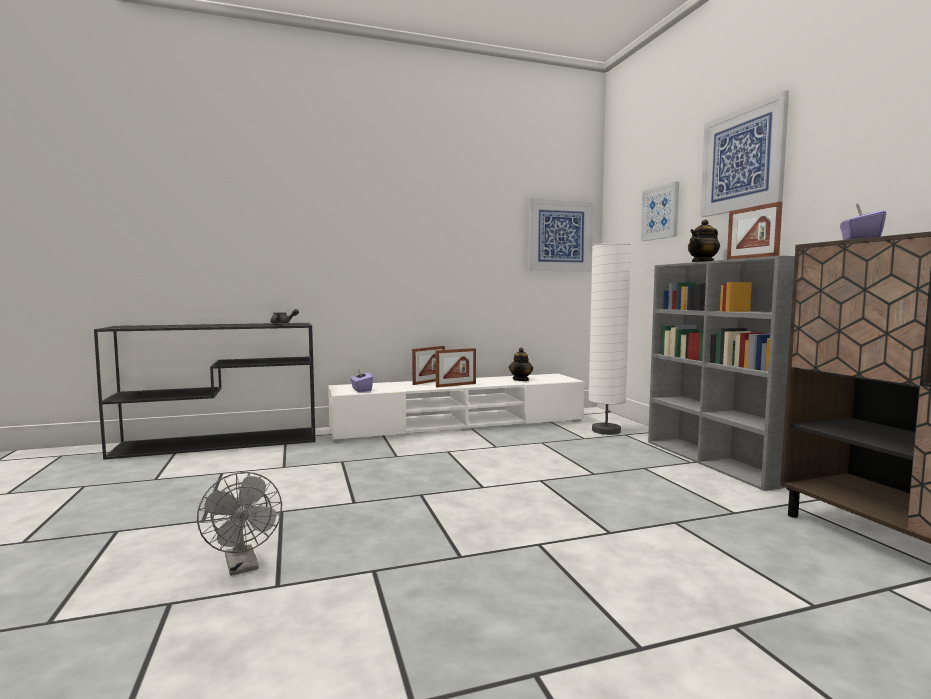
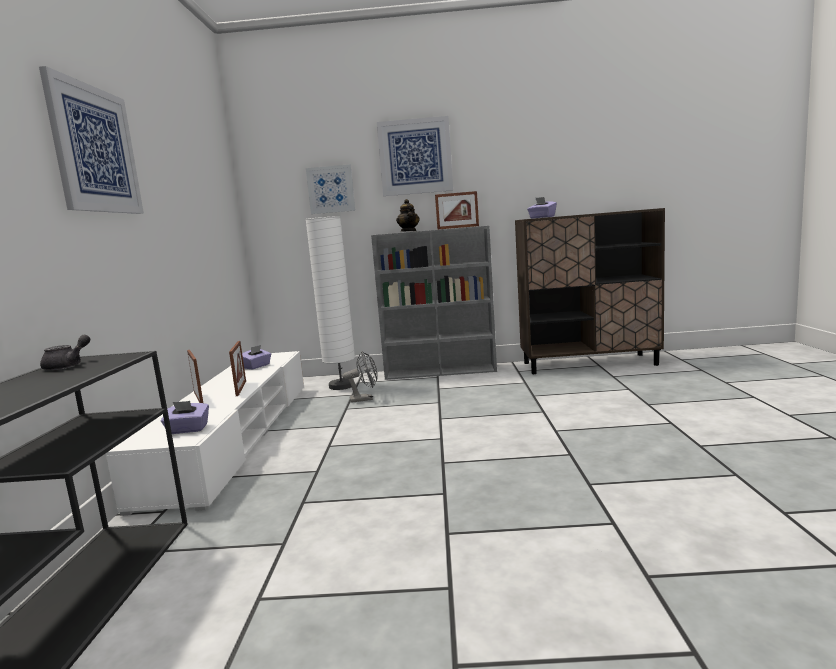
camera: 70 degrees left, 5 degrees up
grey fan [197,472,282,576] -> grey fan moved to [342,352,378,403]
teapot [509,348,533,381] -> purple tissue box [242,345,271,369]
picture [528,199,593,272] -> picture moved to [39,66,144,214]

